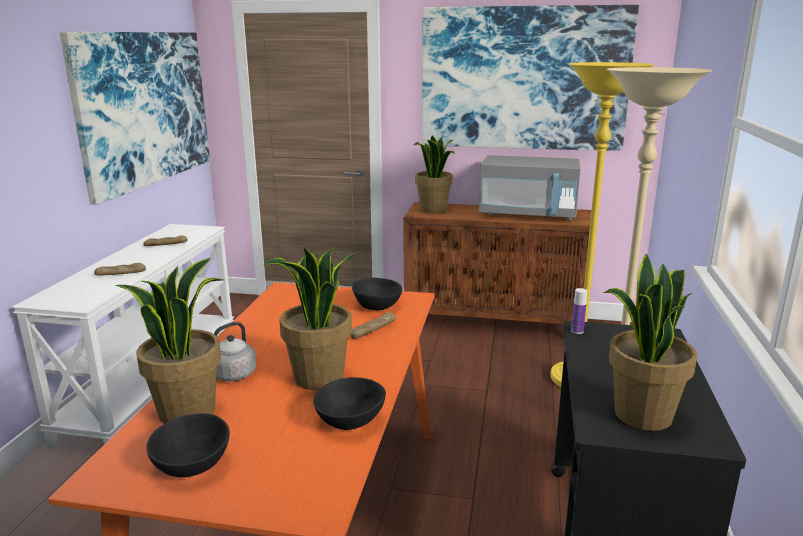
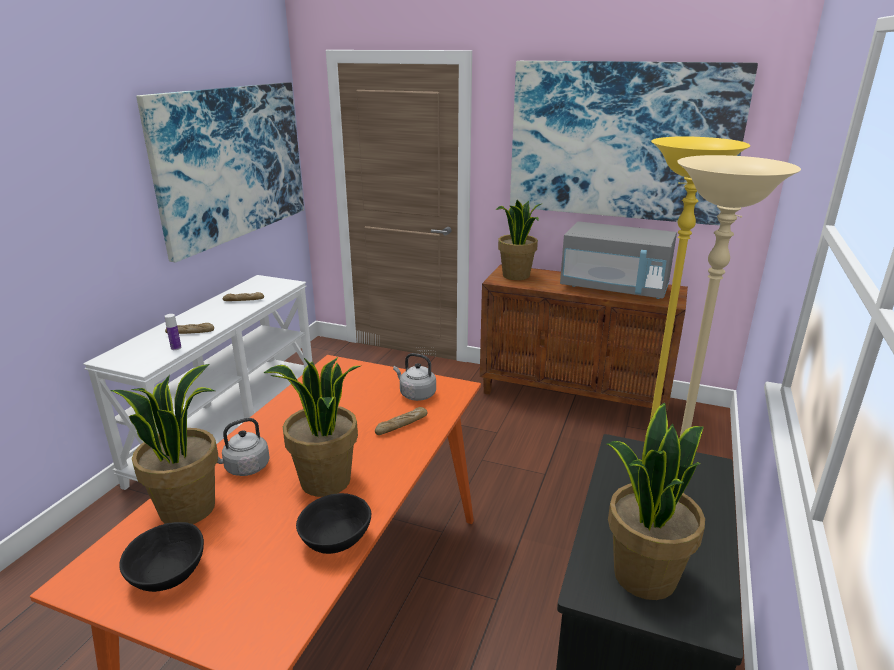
camera: 10 degrees right, 5 degrees up
black bowl [352,278,403,310] -> grey kettle [393,353,436,401]
bottle [571,288,587,334] -> bottle moved to [164,314,181,350]

